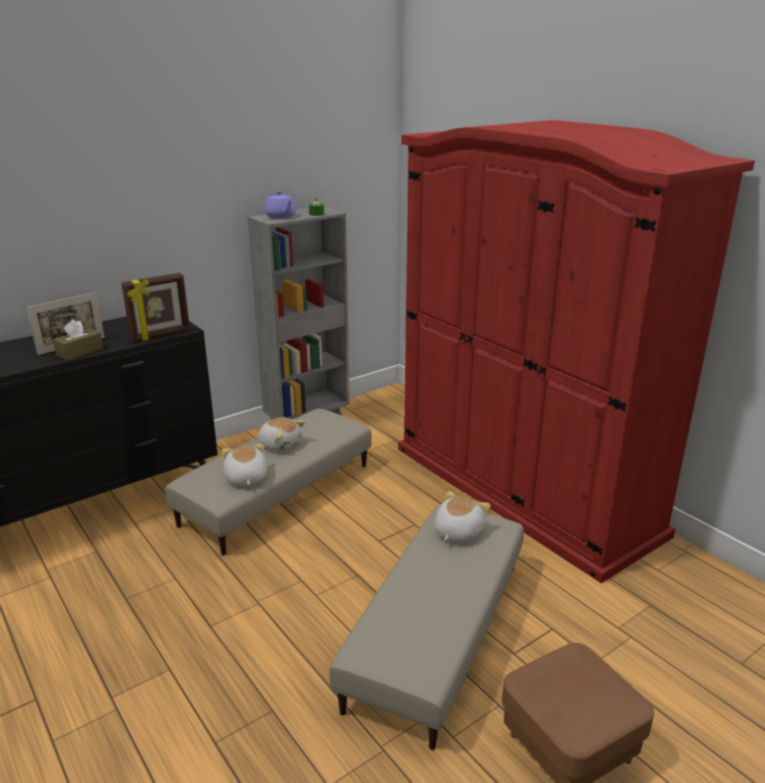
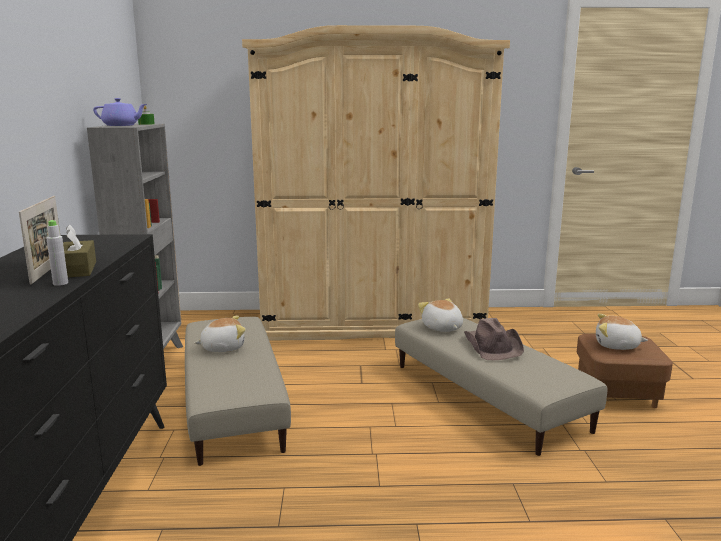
camera: 55 degrees left, 10 degrees down
picture frame [121,273,190,342] -> none
plush toy [221,444,267,486] -> plush toy moved to [596,314,648,350]
red wardrobe [398,120,755,583] -> beige wardrobe [242,25,510,341]
none -> grey bottle [46,220,68,286]
none -> brown hat [464,318,524,360]

